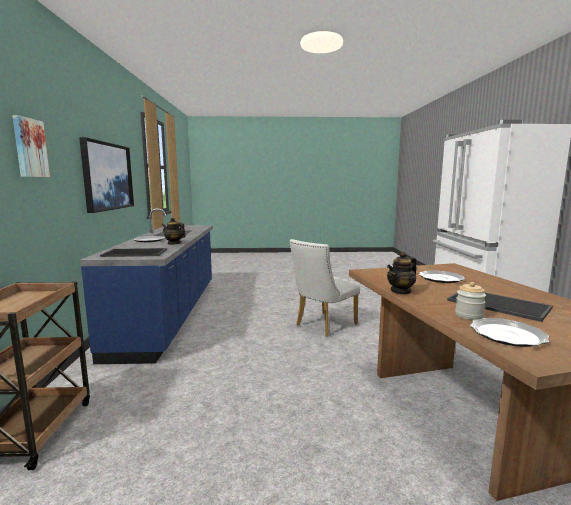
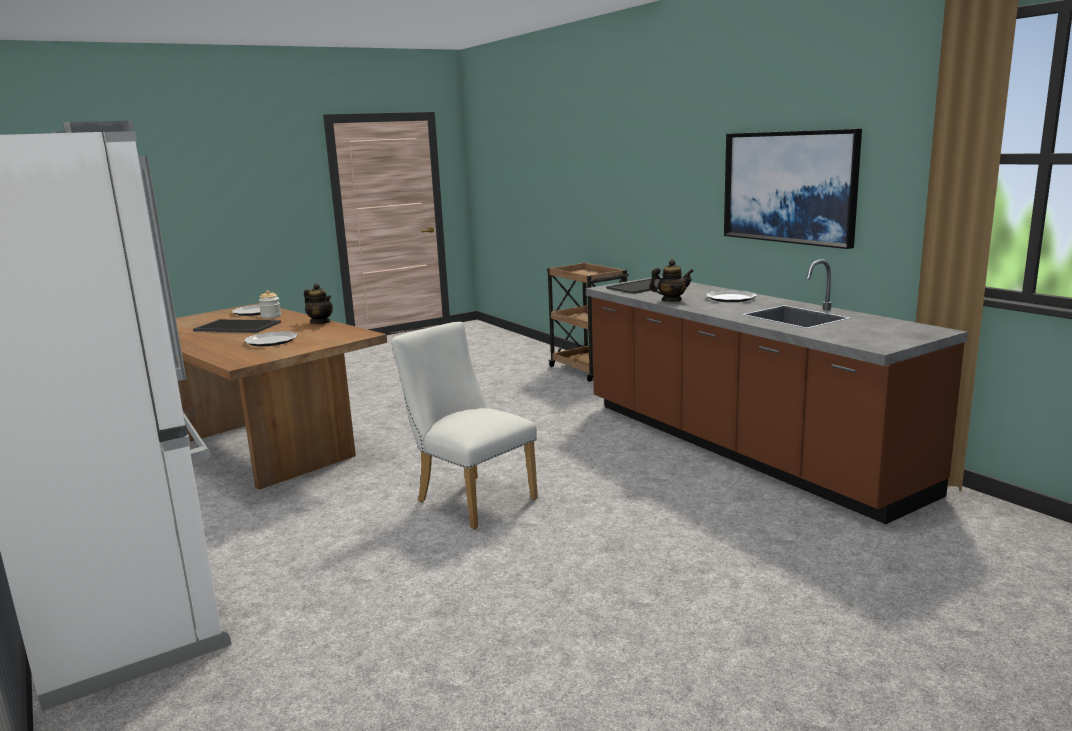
camera: 150 degrees right, 5 degrees up
picture [12,115,50,177] -> none
blue counter [80,208,213,364] -> brown counter [586,259,968,524]
white chair [289,239,360,337] -> white chair turned 60 degrees counterclockwise [391,322,538,530]
teapot [387,252,417,295] -> teapot turned 105 degrees clockwise [304,284,333,324]

